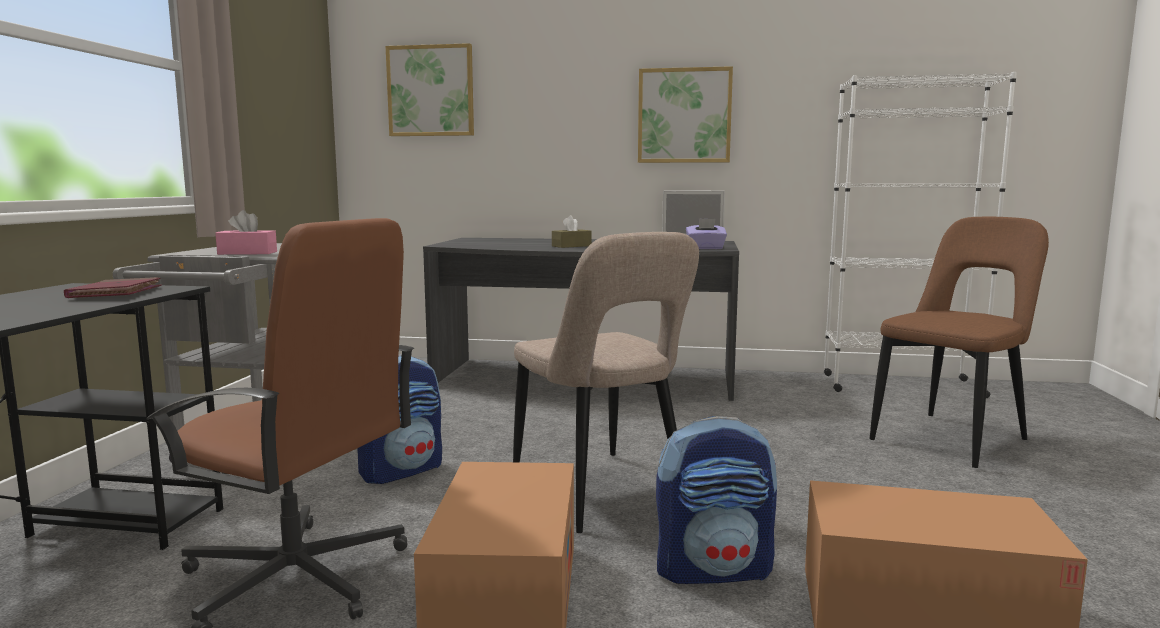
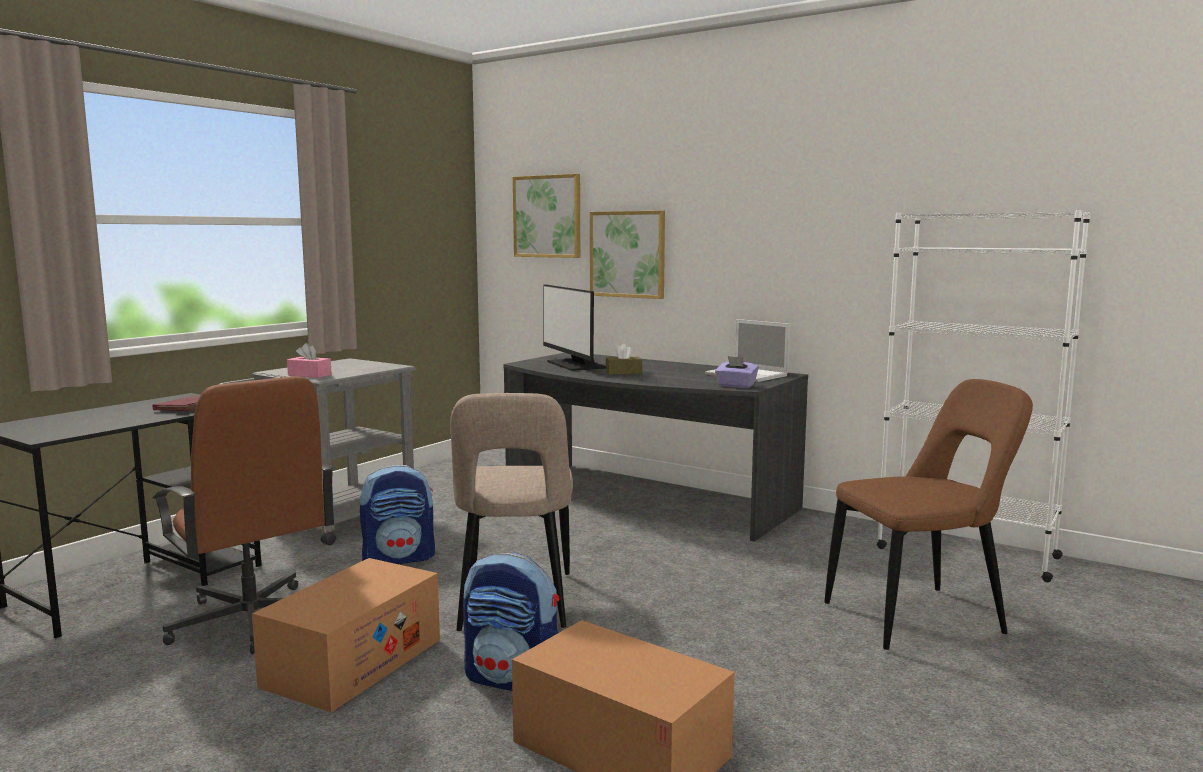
camera: 25 degrees right, 0 degrees up
picture [638,66,733,163] -> picture moved to [590,211,665,299]
none -> monitor [543,284,606,371]

